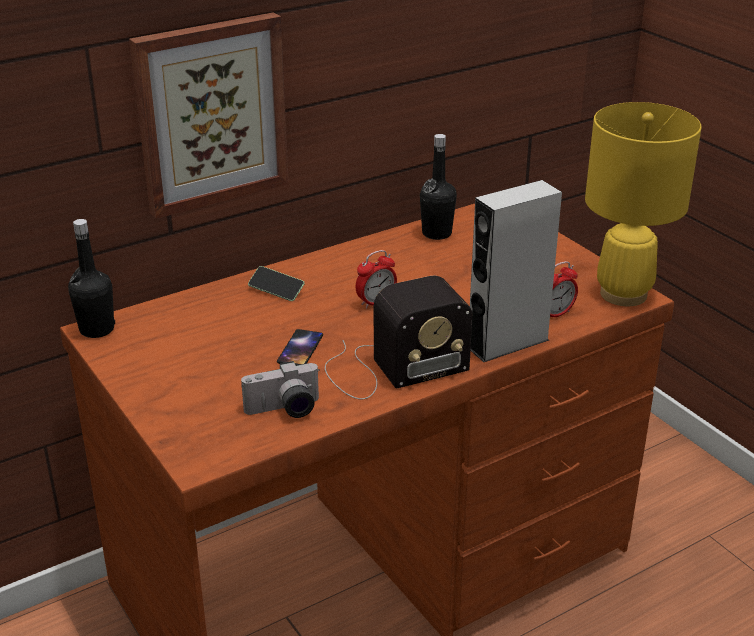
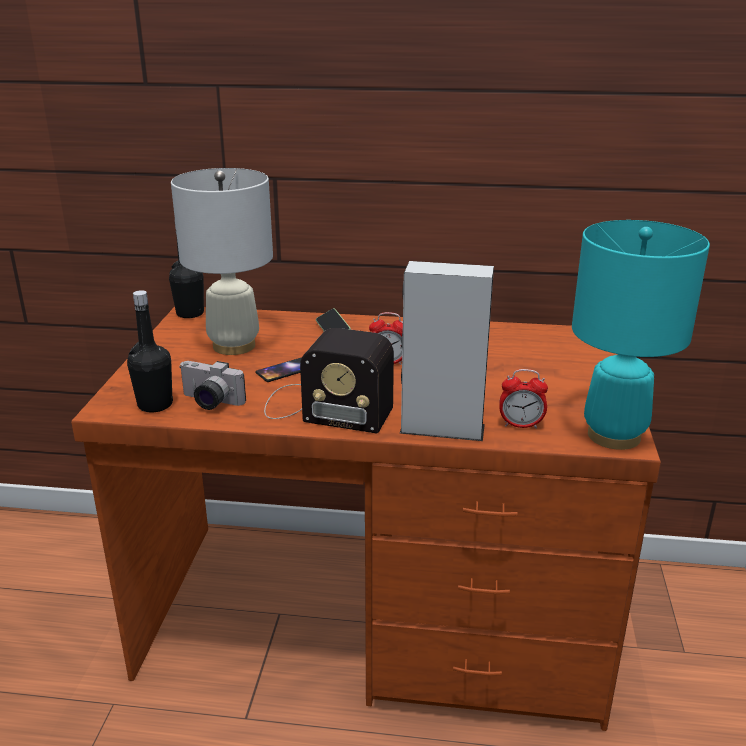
camera: 40 degrees right, 5 degrees down
picture [129,12,289,219] -> none
black bottle [420,134,457,240] -> black bottle moved to [127,290,173,412]
yellow table lamp [585,102,702,306] -> turquoise table lamp [572,220,710,450]
none -> white table lamp [171,168,273,355]

